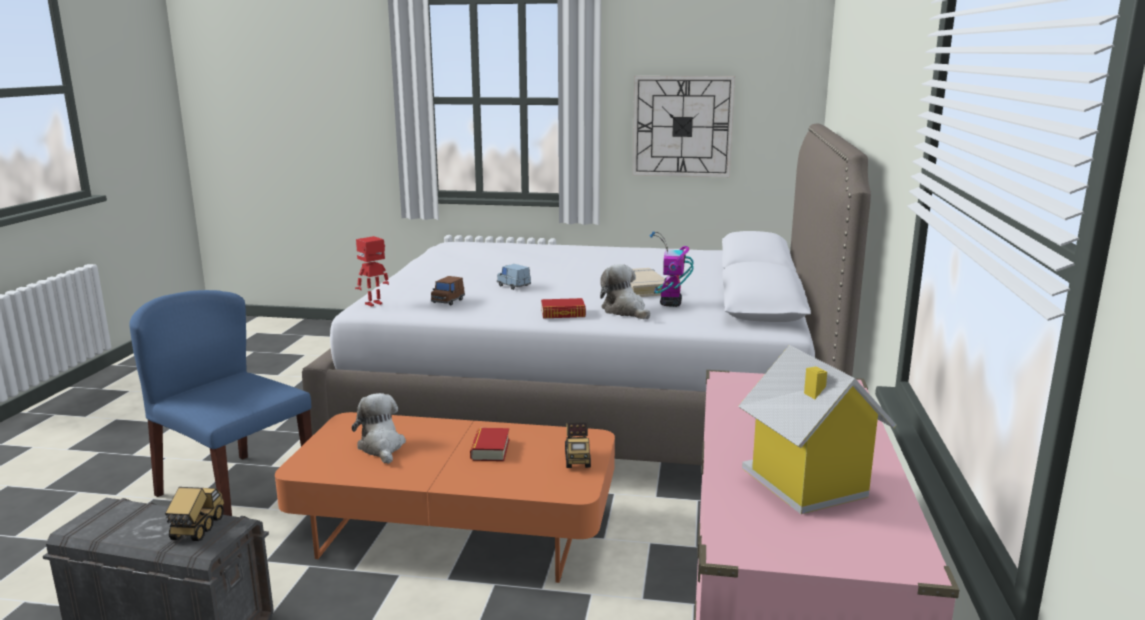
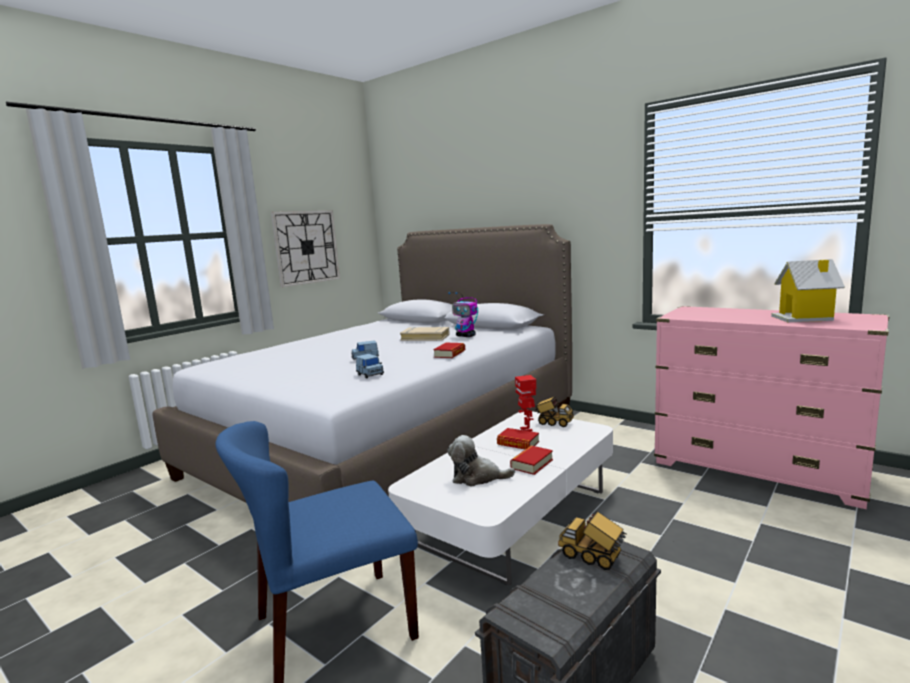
camera: 60 degrees left, 5 degrees down
orange coffee table [275,412,615,583] -> white coffee table [388,411,613,586]
toy robot [355,236,389,307] -> toy robot moved to [515,375,536,431]
brown toy car [431,276,465,305] -> blue toy car [356,354,384,379]
plush toy [600,264,650,319] -> none
none -> book [510,445,553,475]

